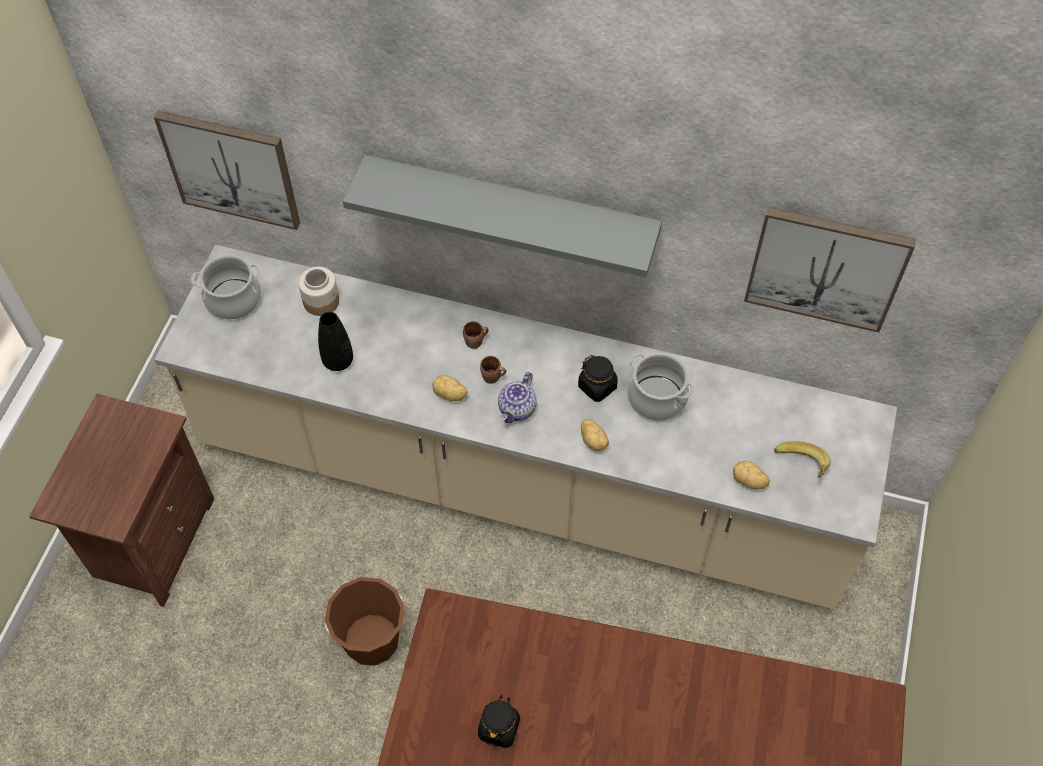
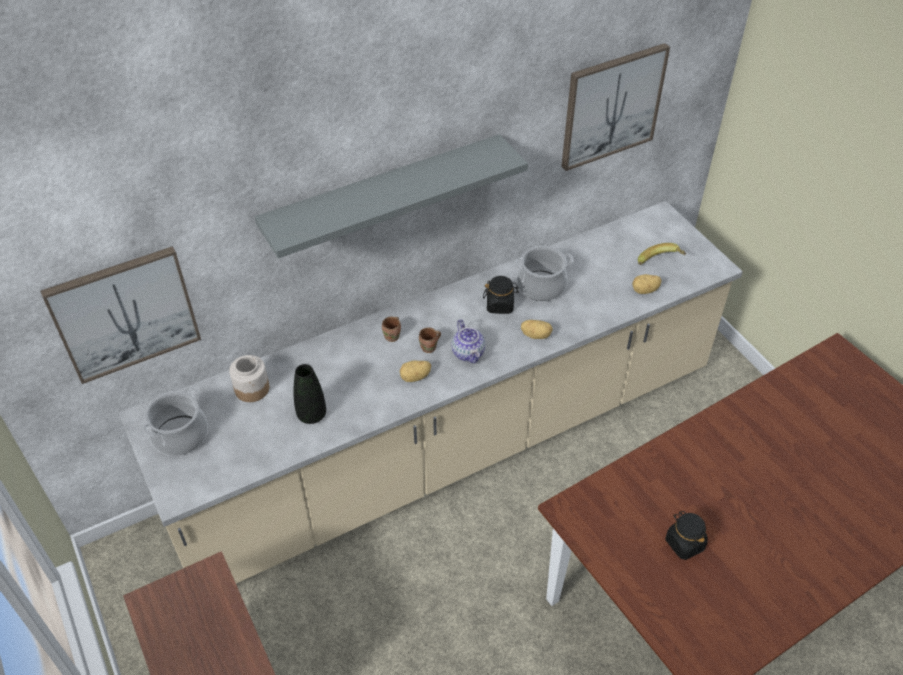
camera: 45 degrees left, 10 degrees down
brown bucket [324,577,405,666] -> none

